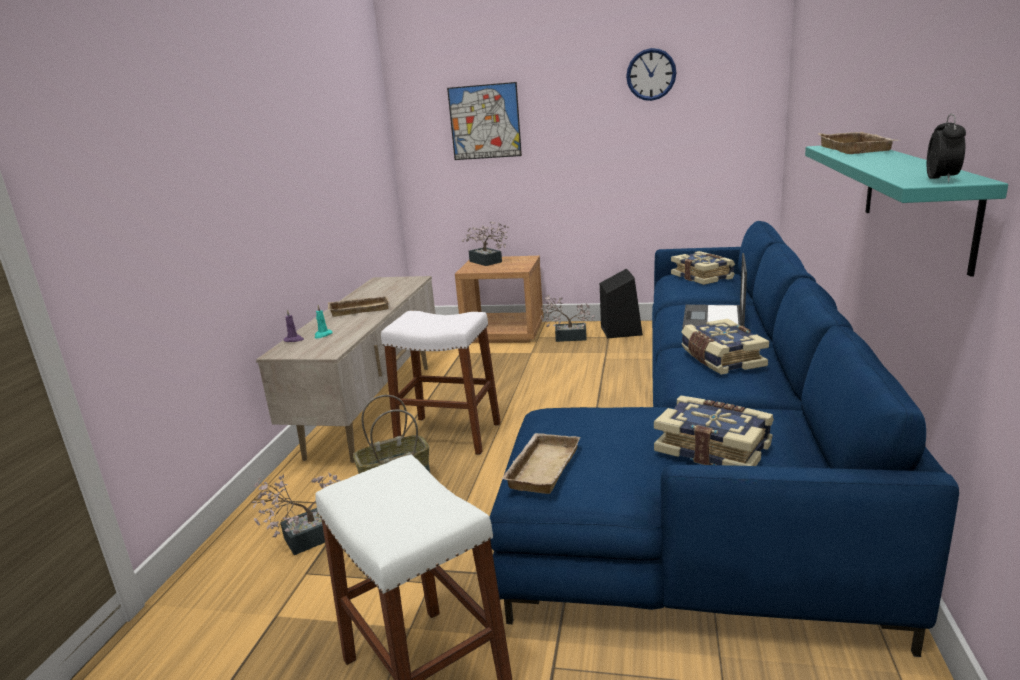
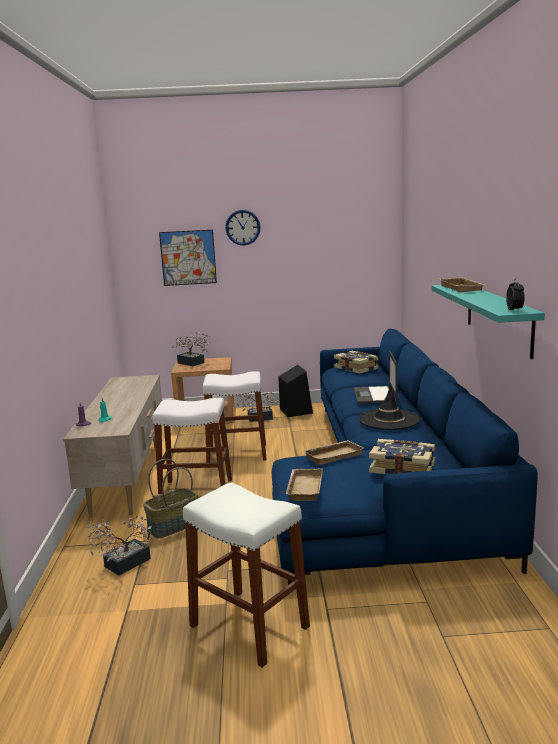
camera: 15 degrees left, 5 degrees down
beige tray [328,295,389,317] -> beige tray moved to [303,440,364,465]
wall clock [626,48,677,101] -> wall clock moved to [225,210,260,246]
book [681,319,769,374] -> black hat [359,384,420,430]
none -> white stool [202,371,267,463]

